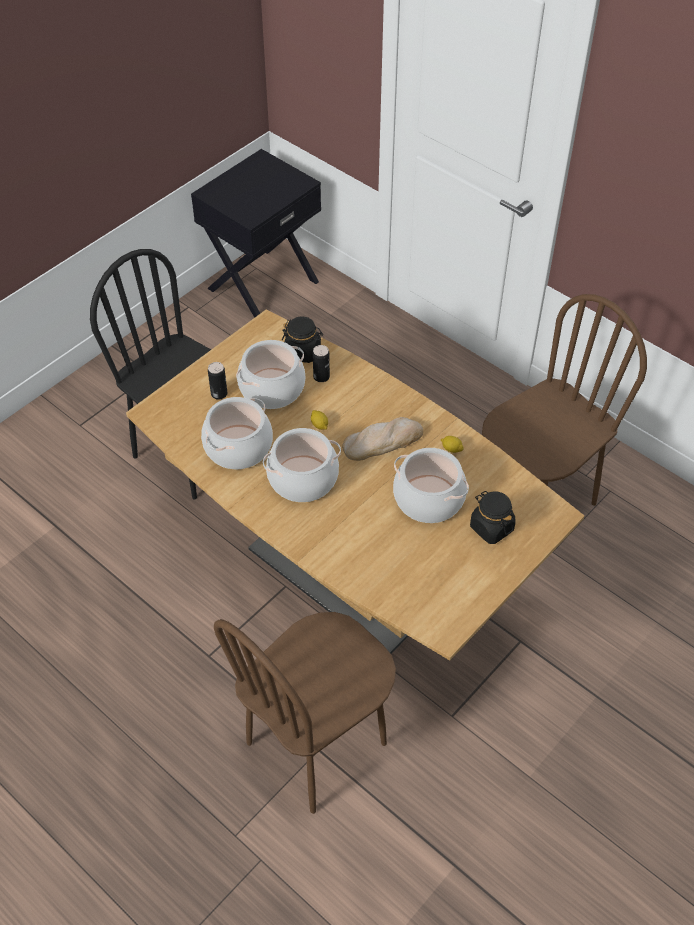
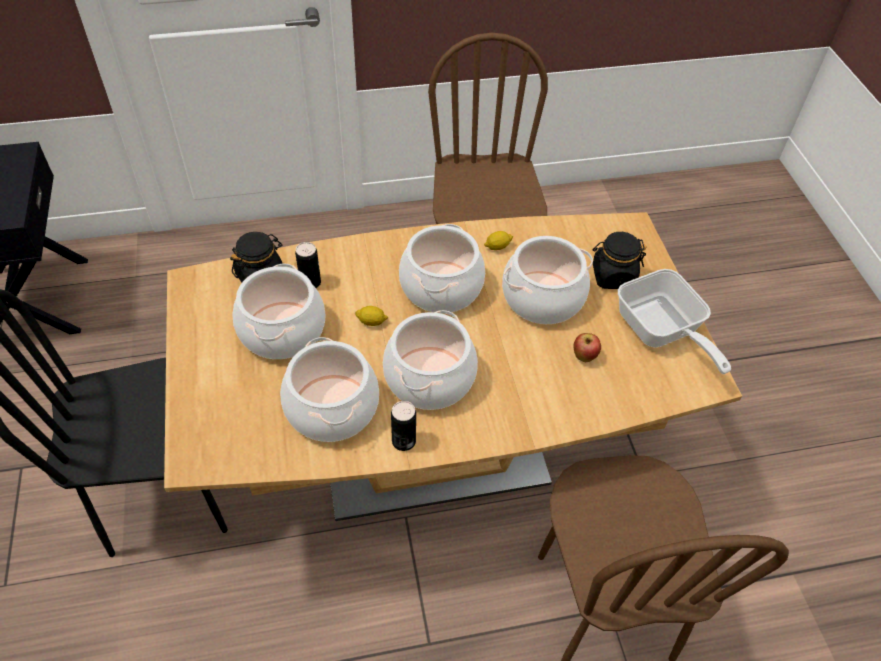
camera: 55 degrees left, 0 degrees up
can [208,362,227,400] -> can moved to [391,401,416,451]
bread [342,417,423,461] -> cooking pot [399,224,485,312]
none -> apple [574,333,601,362]
none -> frying pan [618,269,731,374]

